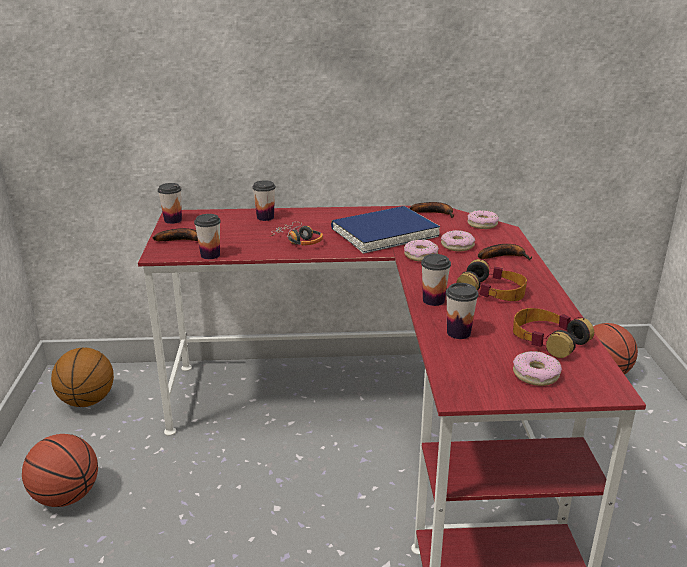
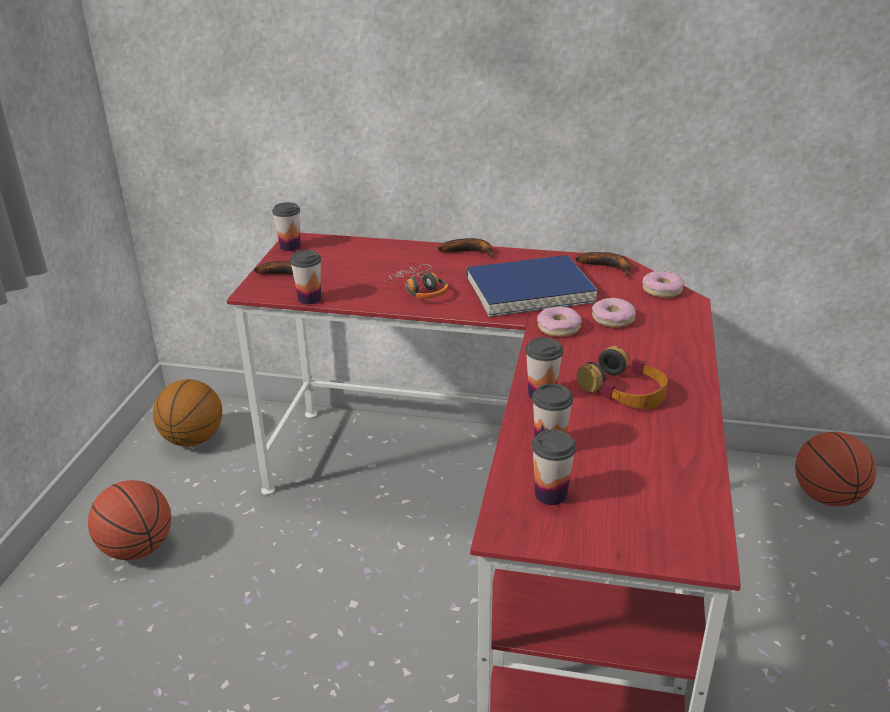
camera: 15 degrees right, 5 degrees up
cup [252,180,276,221] -> cup moved to [532,429,576,505]
banana [478,244,532,260] -> banana moved to [438,238,494,258]
headphones [513,308,594,358] -> none
donut [513,351,562,386] -> none

